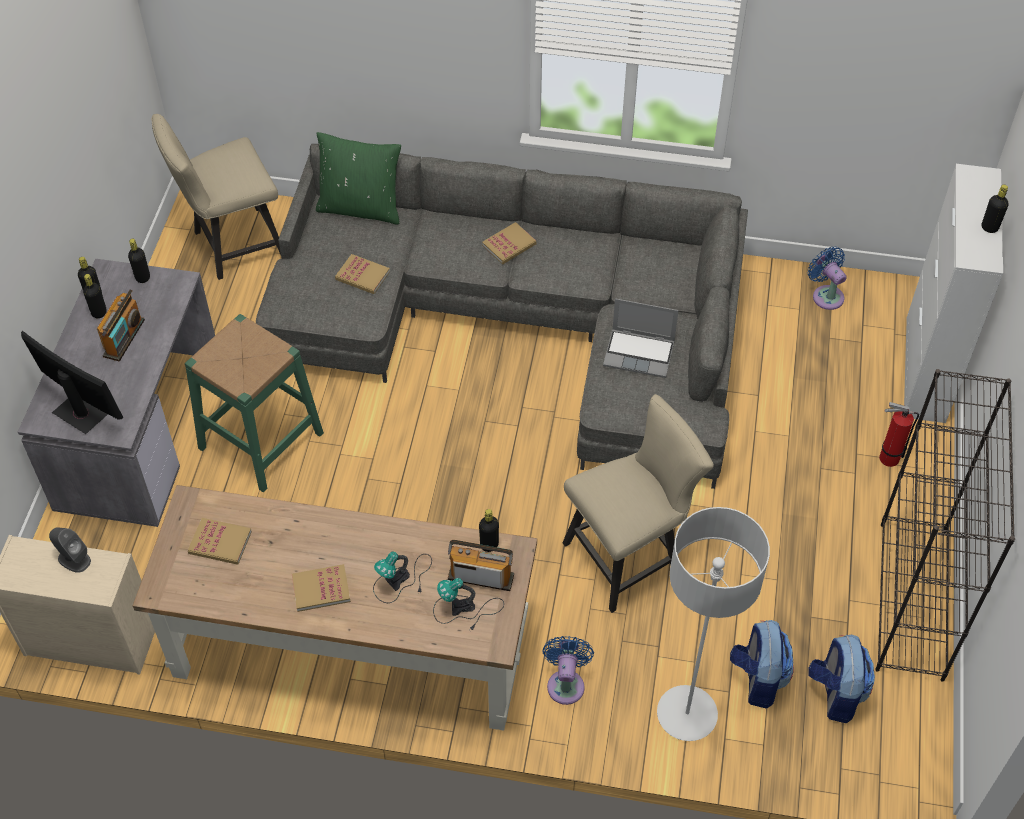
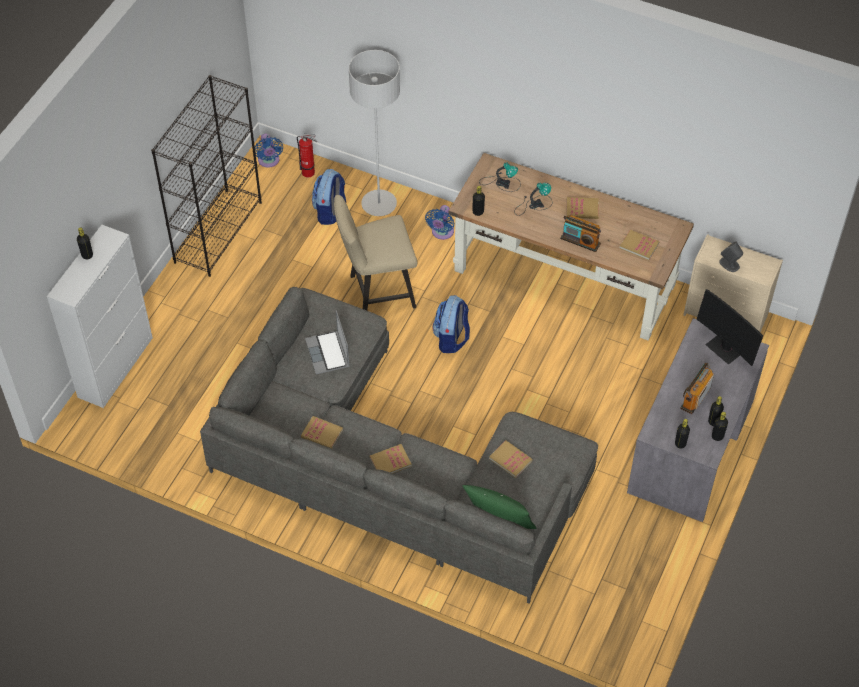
camera: 165 degrees left, 0 degrees up
beige chair [151,114,281,280] -> none
green stool [185,314,324,492] -> none
radio [448,540,514,591] -> radio moved to [560,215,601,252]
laptop [603,298,679,378] -> laptop turned 135 degrees counterclockwise [305,310,350,374]
blue fan [808,247,847,310] -> blue fan moved to [255,134,283,168]
backpack [808,634,875,723] -> backpack moved to [432,295,470,353]
fire extinguisher [879,402,919,467] -> fire extinguisher moved to [297,134,317,178]
none -> book [301,416,343,448]

